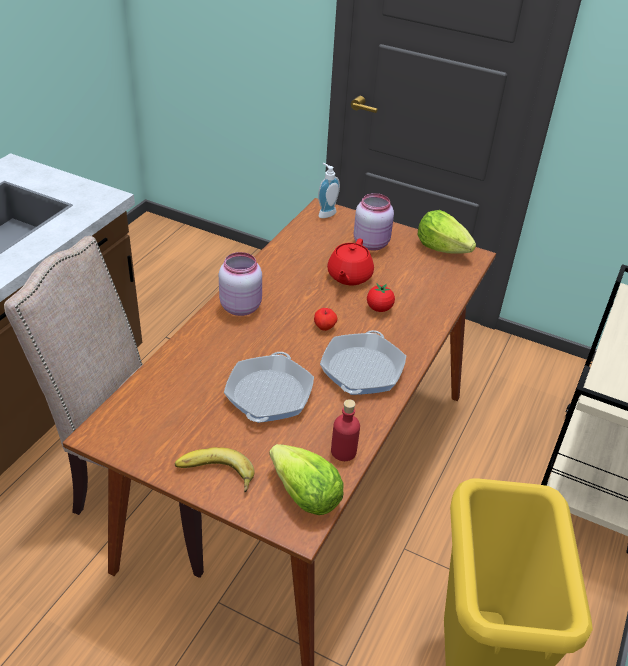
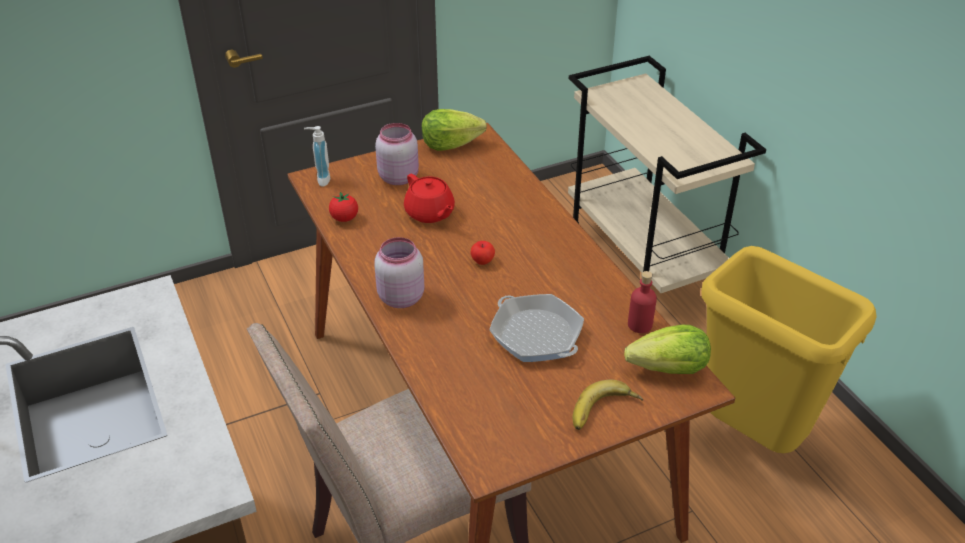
camera: 50 degrees left, 0 degrees up
frying pan [320,330,406,395] -> none
tomato [367,283,395,312] -> tomato moved to [329,192,358,222]

